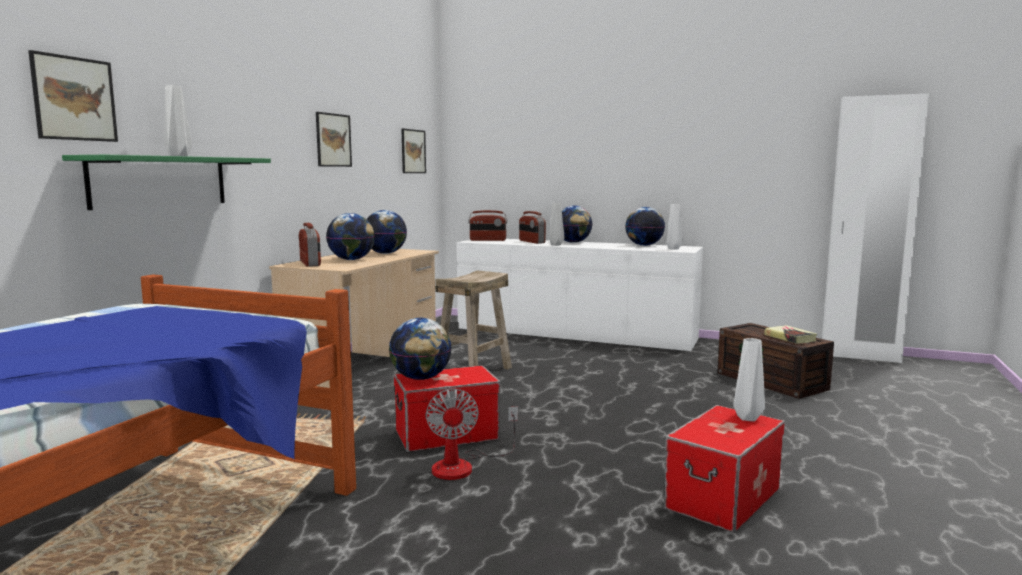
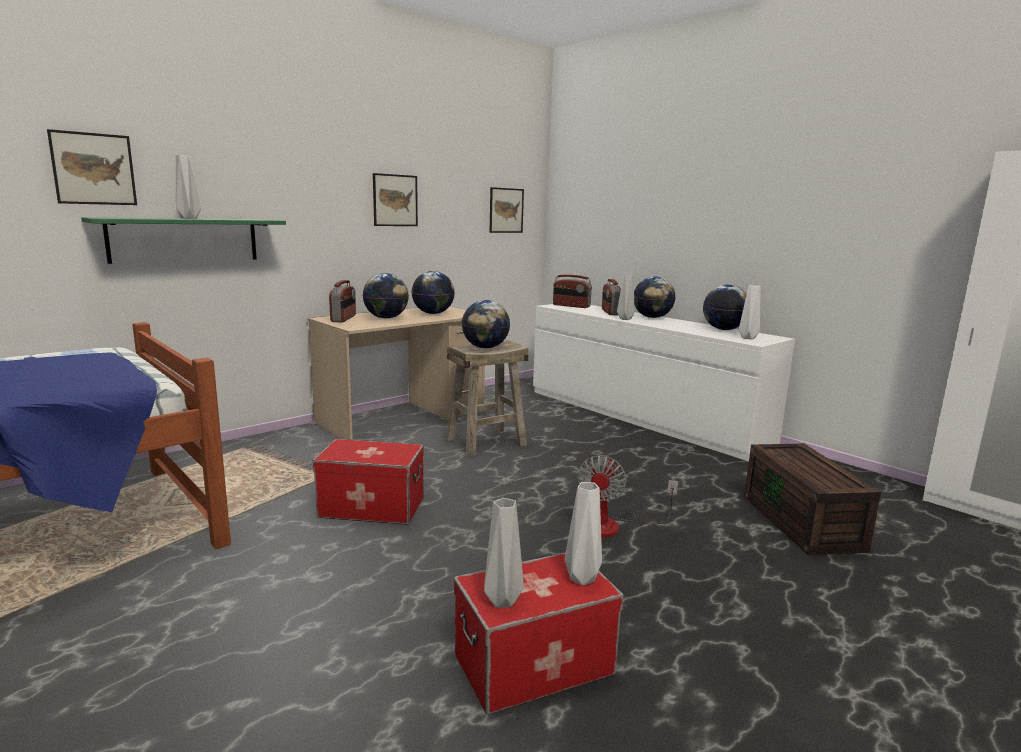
camera: 25 degrees right, 5 degrees up
globe [389,318,452,380] -> globe moved to [462,300,510,349]
fan [426,388,518,480] -> fan moved to [577,455,678,538]
book [764,325,817,344] -> none
none -> grey vase [484,498,524,608]

